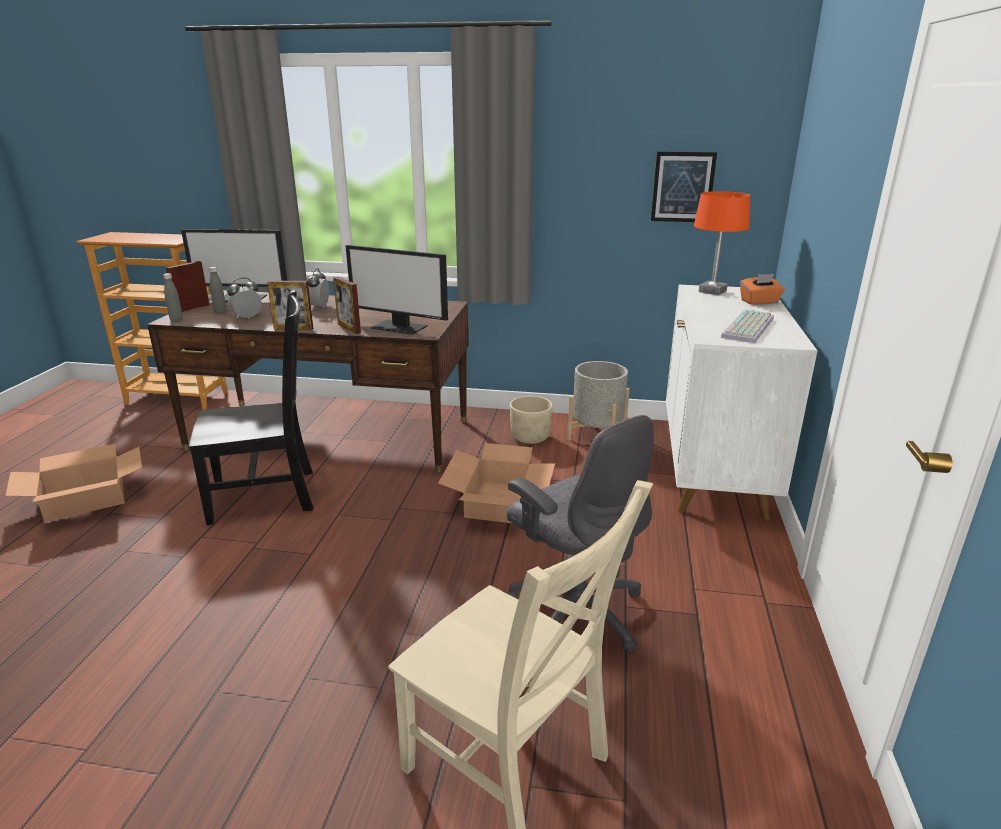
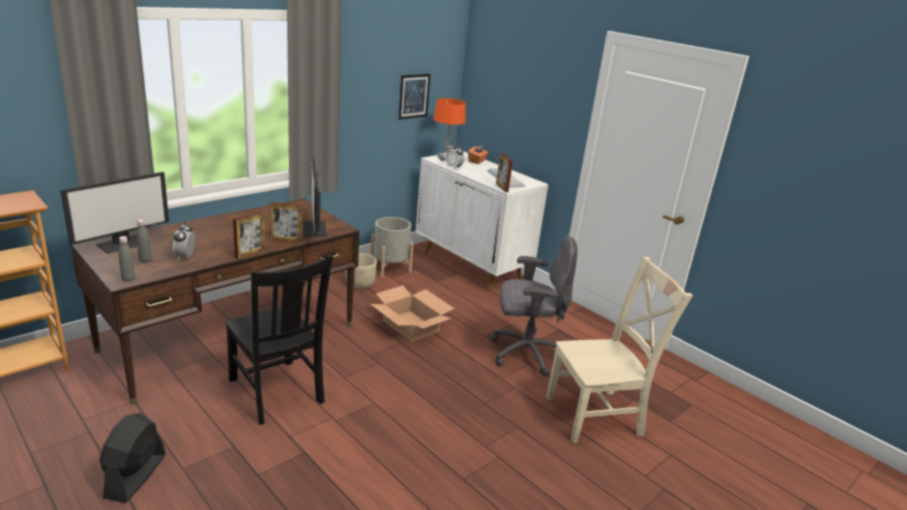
camera: 55 degrees left, 0 degrees up
cardboard box [5,444,142,522] -> black fan [99,413,166,503]
picture frame [166,261,209,312] -> picture frame moved to [496,153,513,192]
black chair [189,290,314,525] -> black chair turned 120 degrees clockwise [225,255,333,425]
alarm clock [307,268,329,309] -> alarm clock moved to [445,142,464,170]
monitor [345,245,448,335] -> monitor turned 105 degrees clockwise [303,159,327,237]

